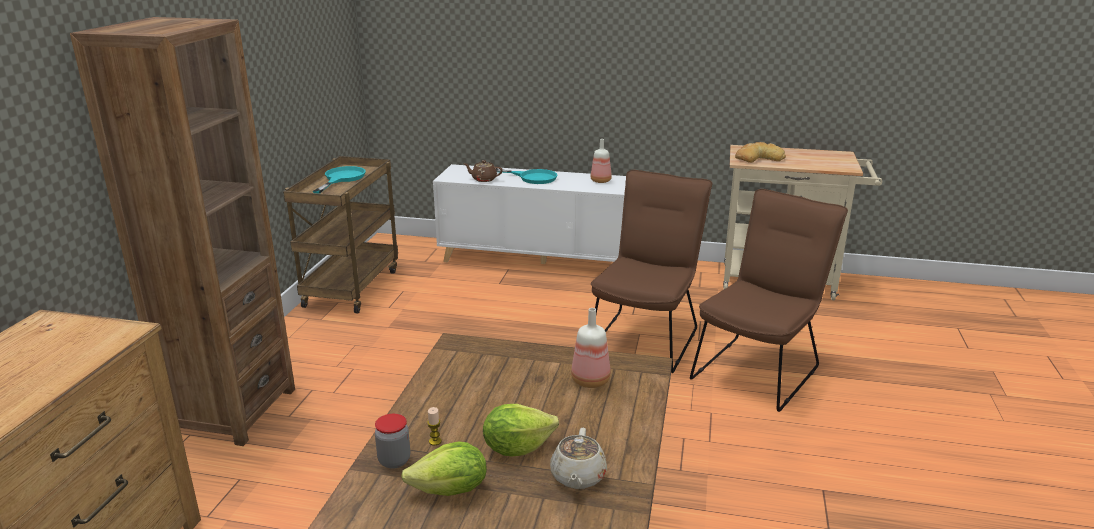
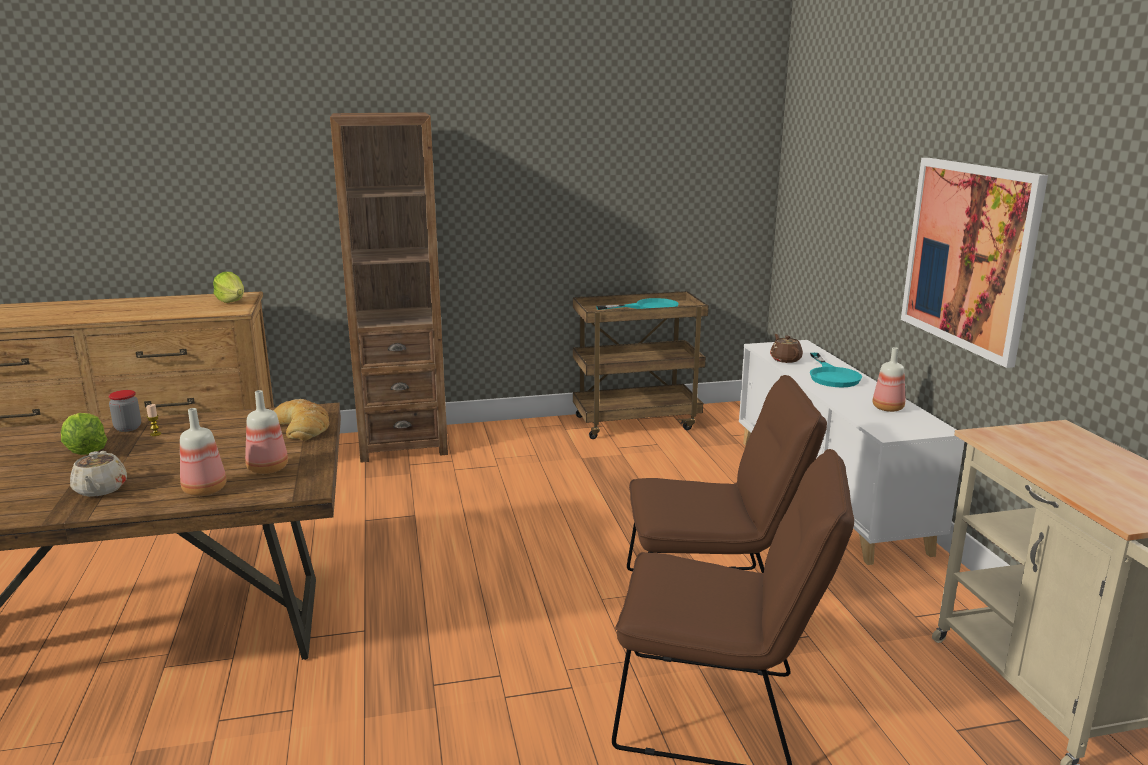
camera: 65 degrees right, 5 degrees down
lettuce [483,404,559,456] -> lettuce moved to [213,272,244,303]
beige teapot [550,428,607,489] -> beige teapot turned 90 degrees counterclockwise [70,451,127,497]
bread [735,142,786,163] -> bread moved to [274,399,329,441]
none -> bottle [180,408,227,496]
none -> picture [901,158,1048,368]

